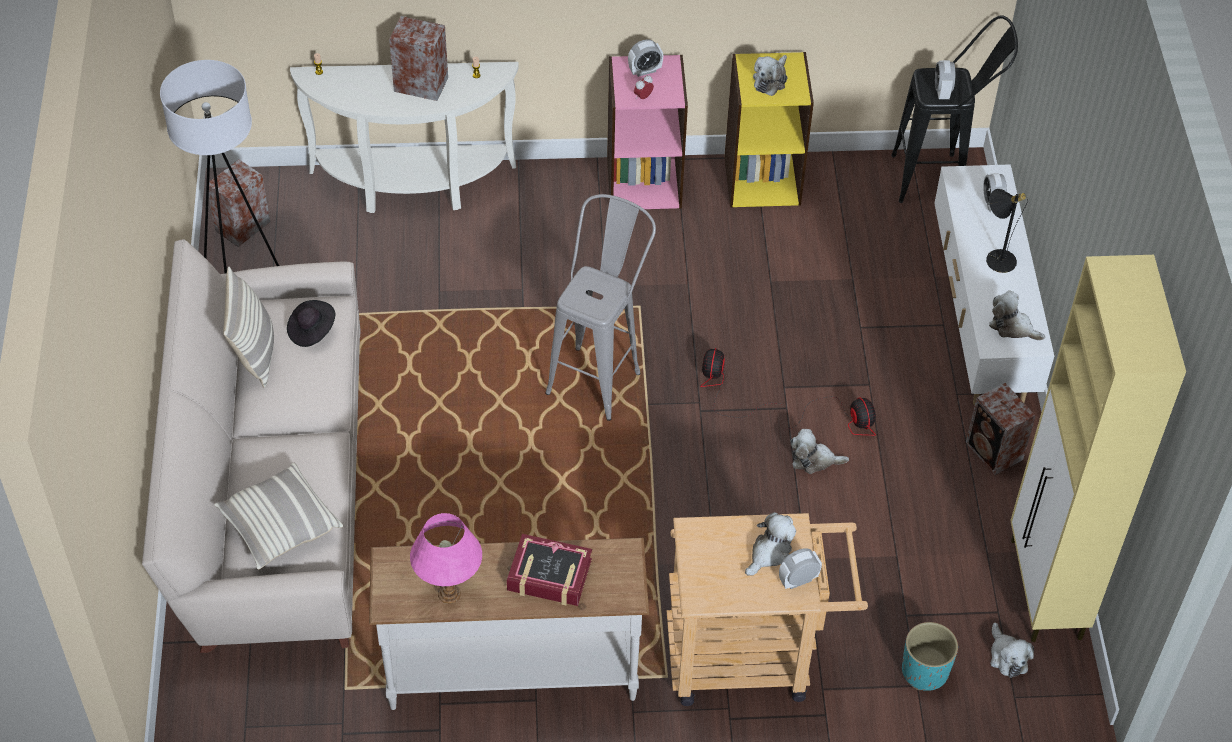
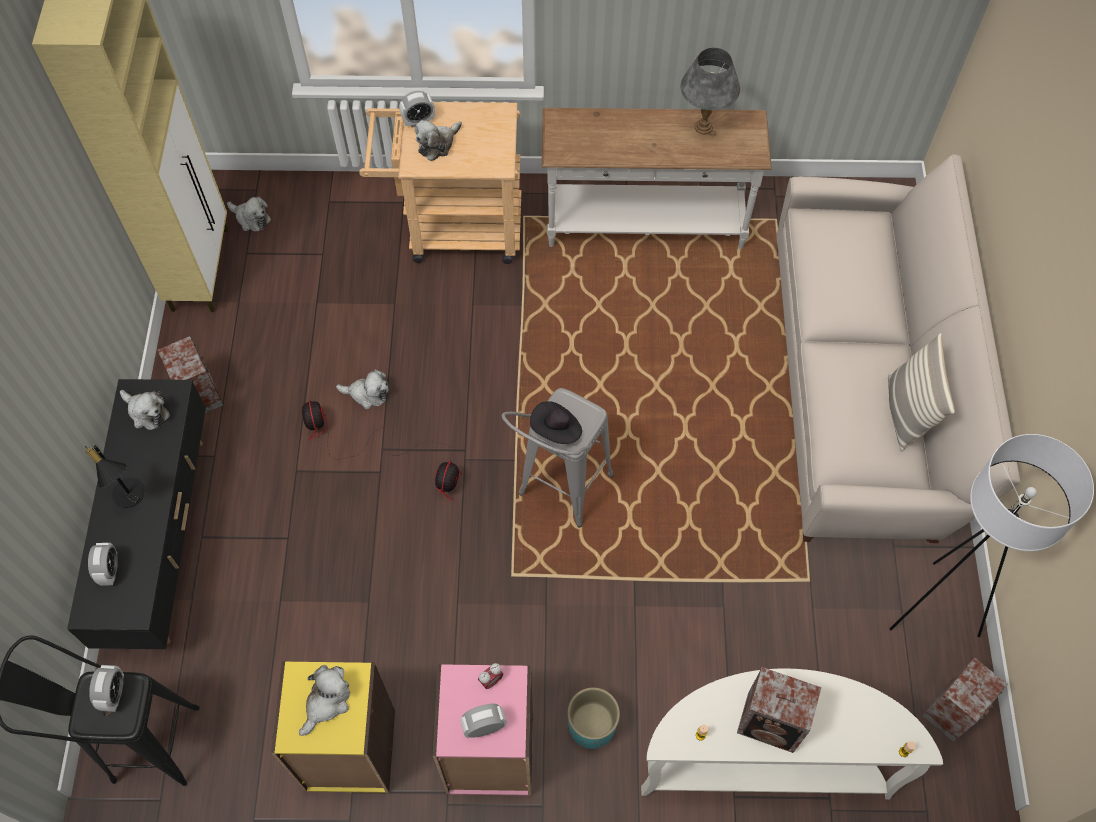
camera: 175 degrees left, 10 degrees up
pillow [214,463,343,570] -> none
black hat [287,300,335,347] -> black hat moved to [530,401,582,444]
pink table lamp [410,513,482,604] -> grey table lamp [680,48,740,135]
book [507,534,592,606] -> none
turquoise planter [902,622,958,691] -> turquoise planter moved to [567,687,620,749]
white tv stand [934,164,1054,405] -> black tv stand [67,379,206,649]
plush toy [990,623,1034,678] -> plush toy turned 135 degrees clockwise [227,197,271,232]

